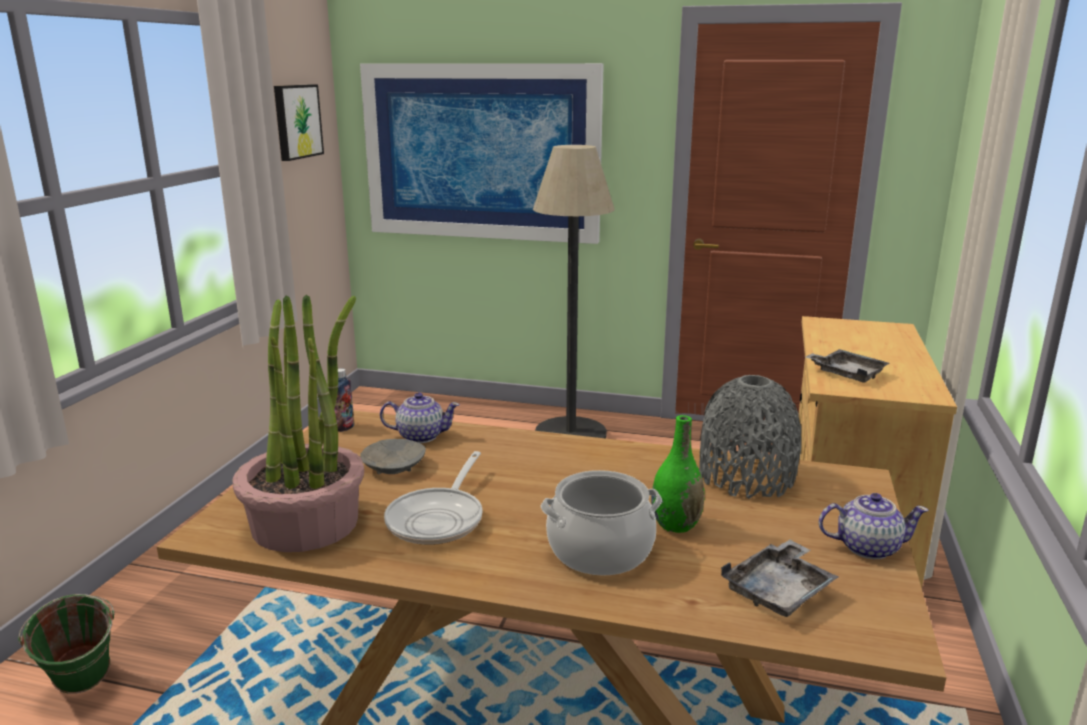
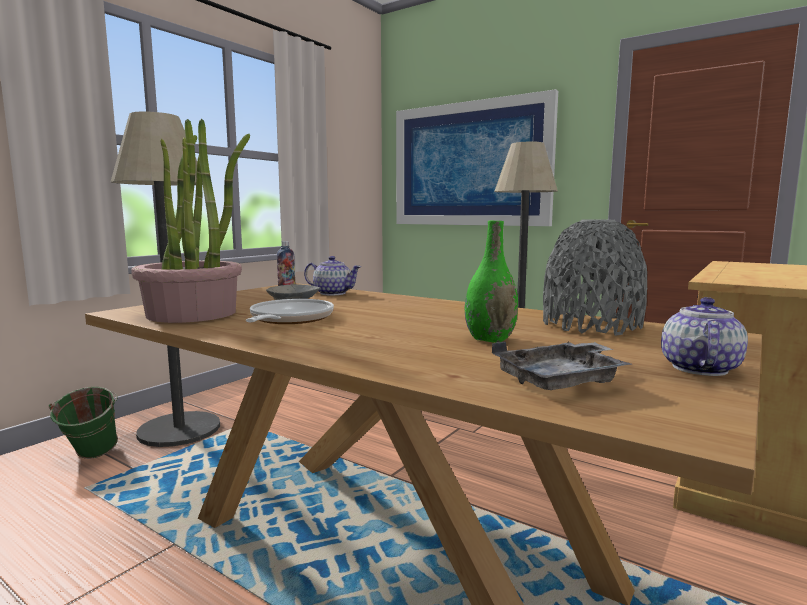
camera: 20 degrees right, 10 degrees down
picture [274,84,324,161] -> none
frying pan [384,451,483,545] -> frying pan turned 150 degrees clockwise [246,299,334,324]
cooking pot [541,470,662,576] -> none
grey tray [806,349,889,383] -> none
teapot [819,493,929,559] -> teapot turned 90 degrees counterclockwise [661,297,748,376]
none -> floor lamp [111,111,220,447]

